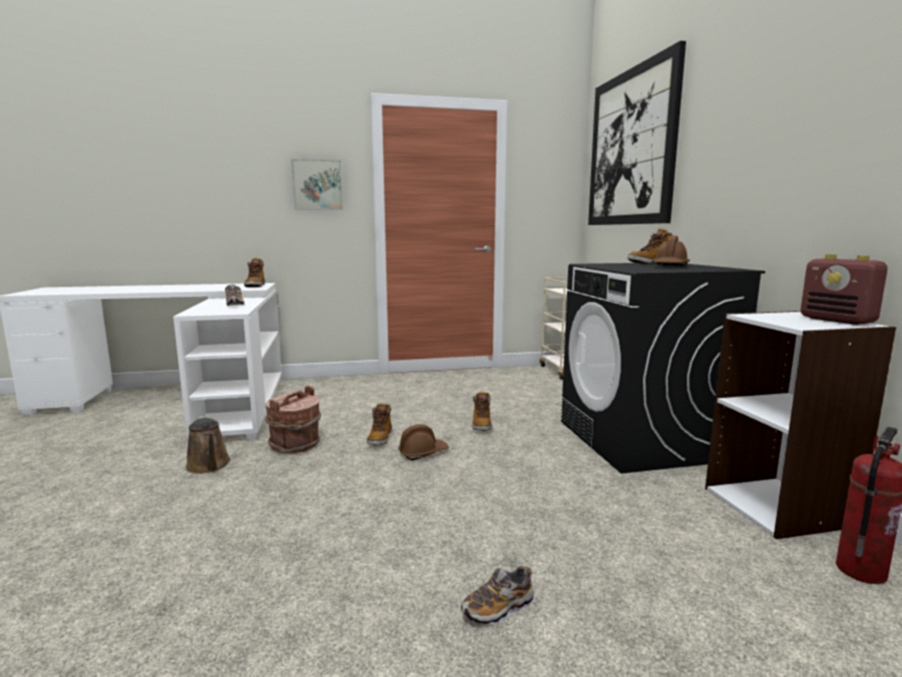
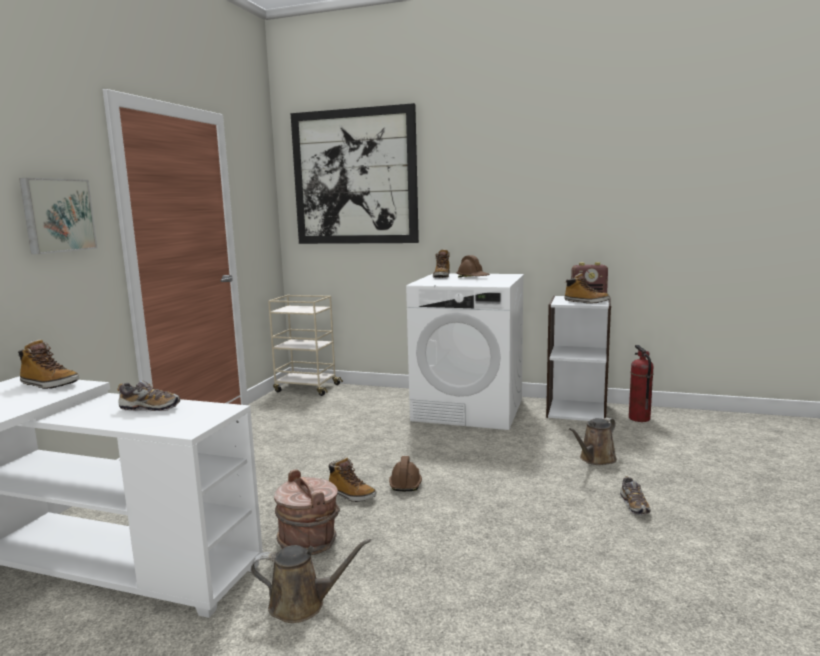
camera: 60 degrees left, 0 degrees up
boot [472,392,492,431] -> boot moved to [564,273,610,304]
black washing machine [561,263,765,473] -> white washing machine [406,273,524,430]
none -> brown watering can [569,417,617,465]

